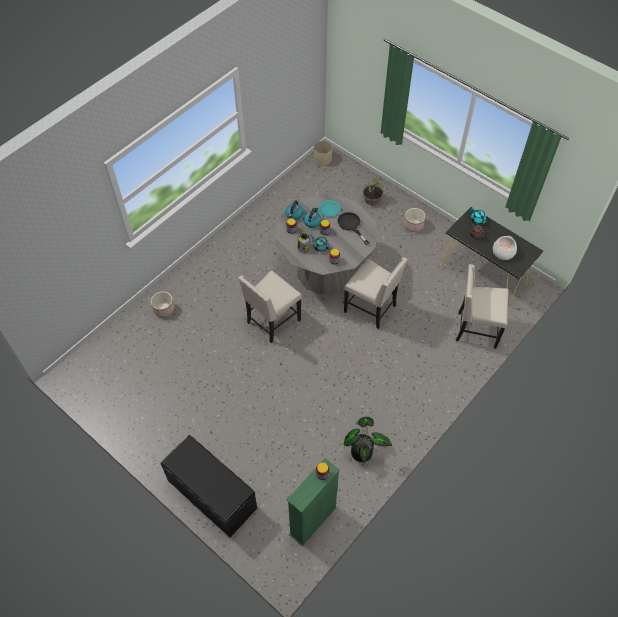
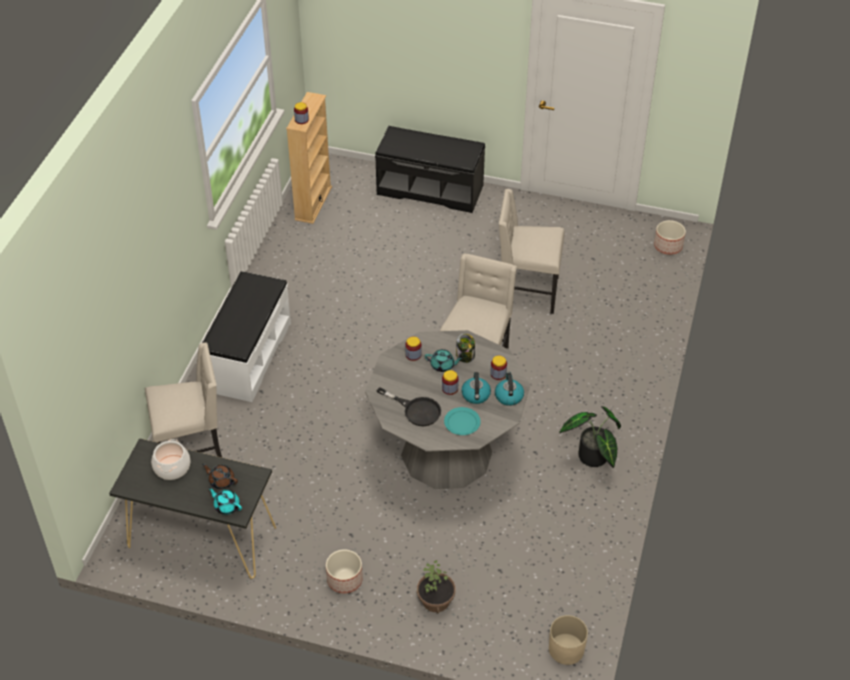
camera: 155 degrees right, 10 degrees down
planter [151,292,175,318] -> planter moved to [654,220,686,255]
green bookcase [287,458,339,546] -> beige bookcase [286,92,332,224]
beige chair [344,257,407,329] -> beige chair moved to [499,189,564,314]
potted plant [344,417,392,463] -> potted plant moved to [559,406,621,468]
none -> white bench [202,271,291,402]

